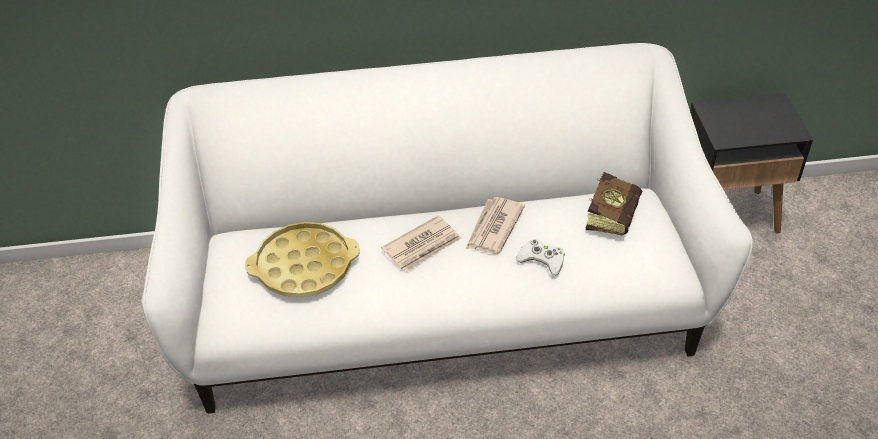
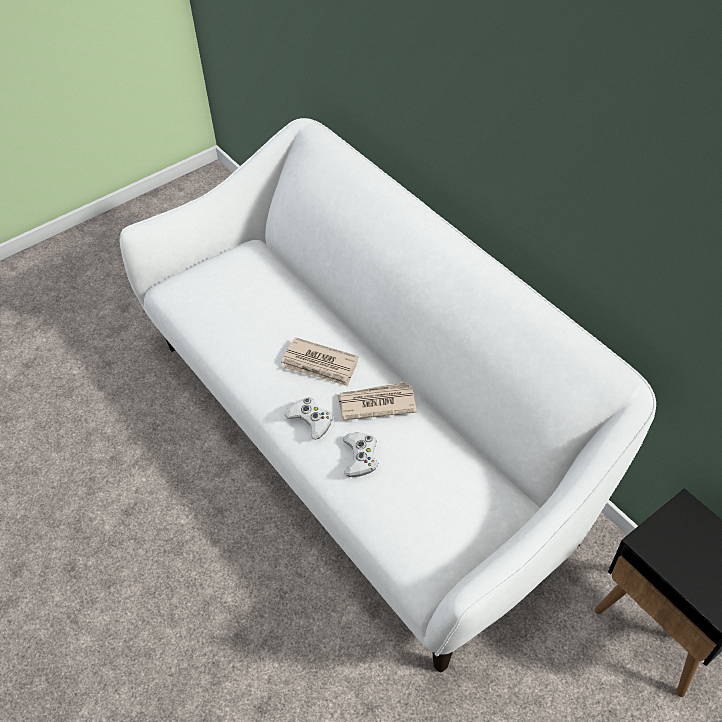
camera: 60 degrees right, 5 degrees up
yellow tray [245,222,360,298] -> none
book [586,172,642,236] -> none
none -> white game controller [284,397,333,440]

